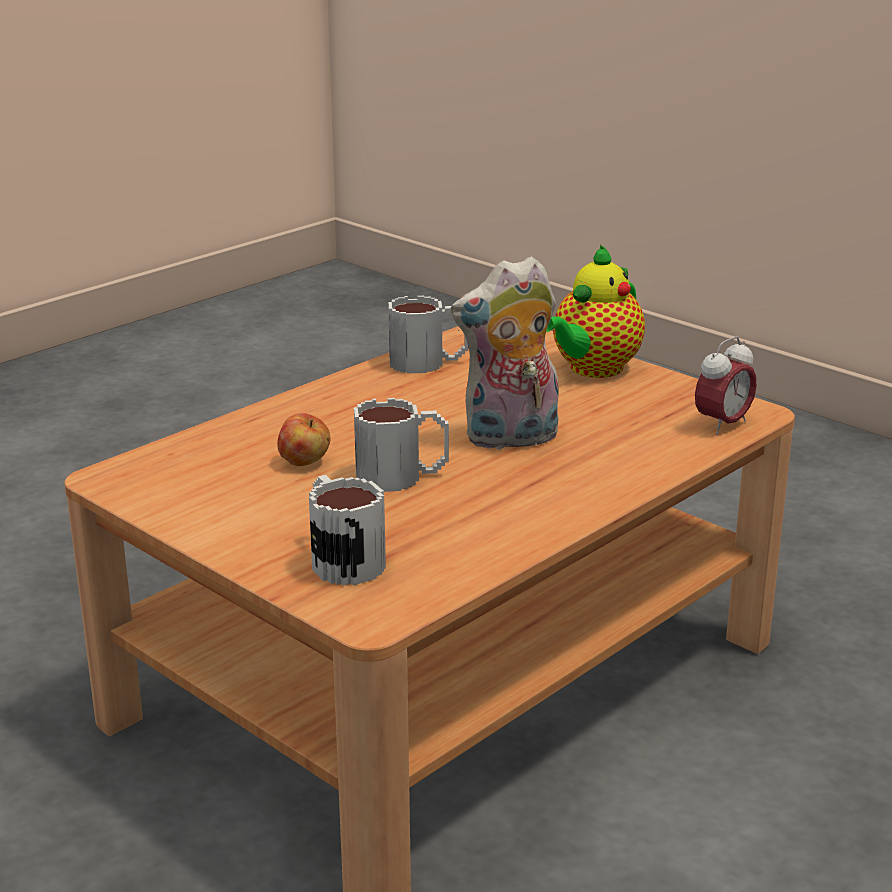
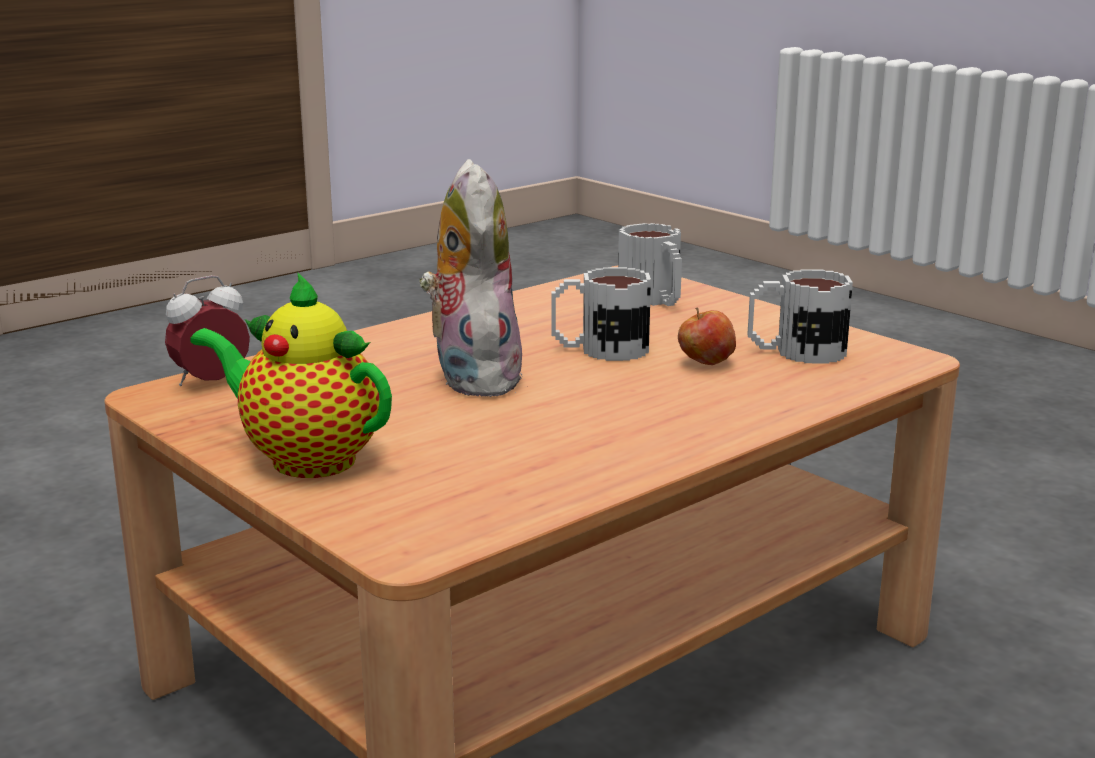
camera: 175 degrees left, 5 degrees down
mug [389,296,468,373] -> mug moved to [747,269,853,364]
plush toy [451,256,559,450] -> plush toy turned 90 degrees counterclockwise [420,159,522,397]
teapot [546,244,645,378] -> teapot turned 105 degrees counterclockwise [190,272,392,478]

